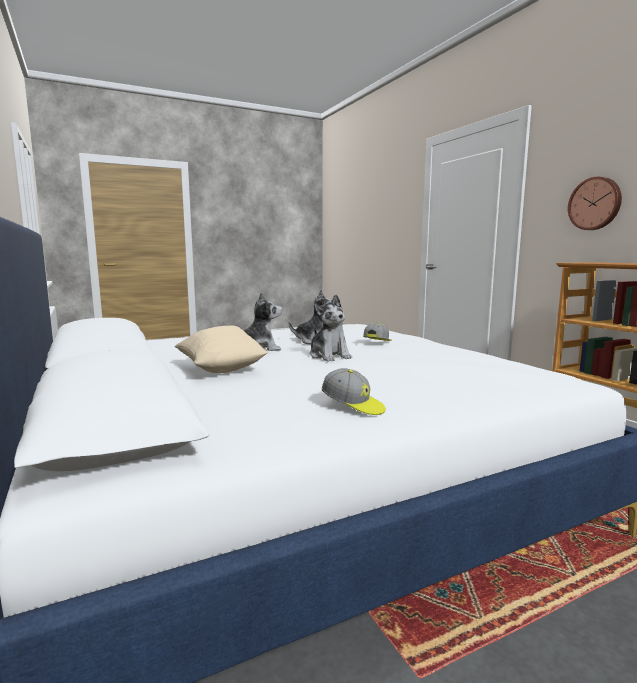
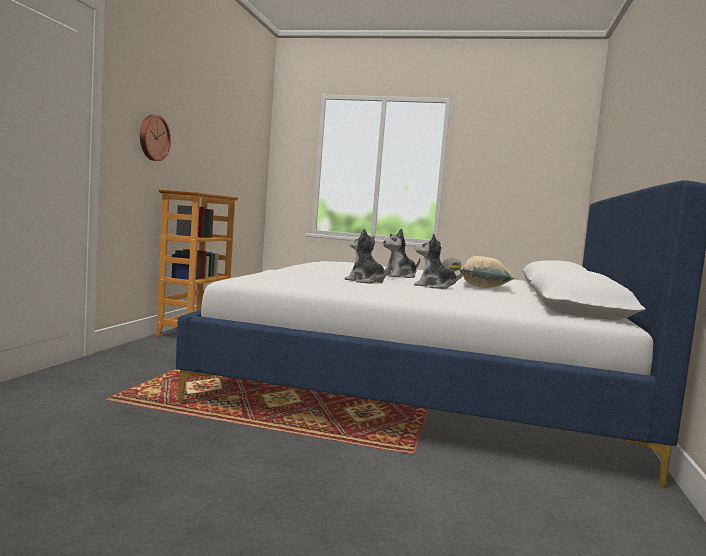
camera: 140 degrees left, 5 degrees down
plush toy [309,295,352,362] -> plush toy turned 135 degrees counterclockwise [383,229,420,278]
cap [363,322,392,341] -> none

